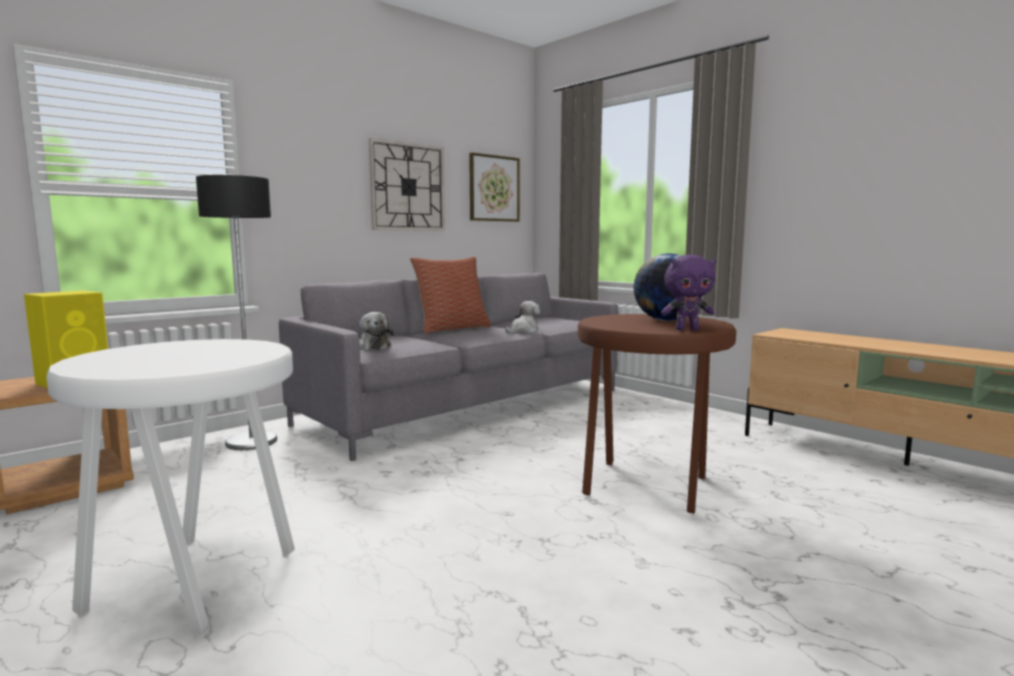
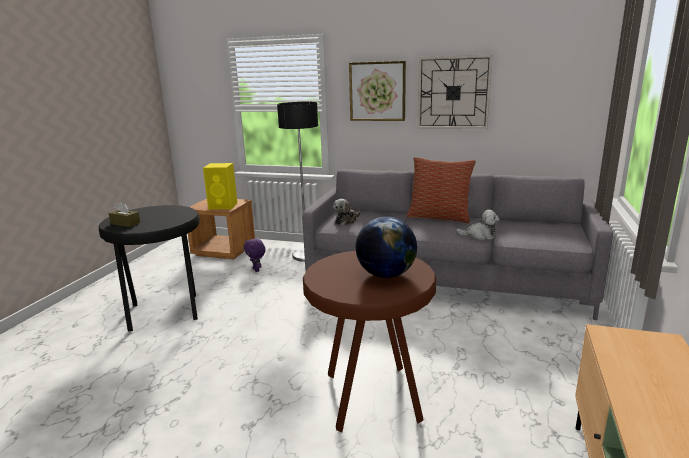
camera: 60 degrees right, 10 degrees up
white stool [46,339,295,636] -> black stool [99,205,200,331]
picture [469,153,520,222] -> picture moved to [349,61,406,121]
purple plush toy [661,255,716,330] -> purple plush toy moved to [244,239,265,272]
none -> brown tissue box [109,202,140,227]

